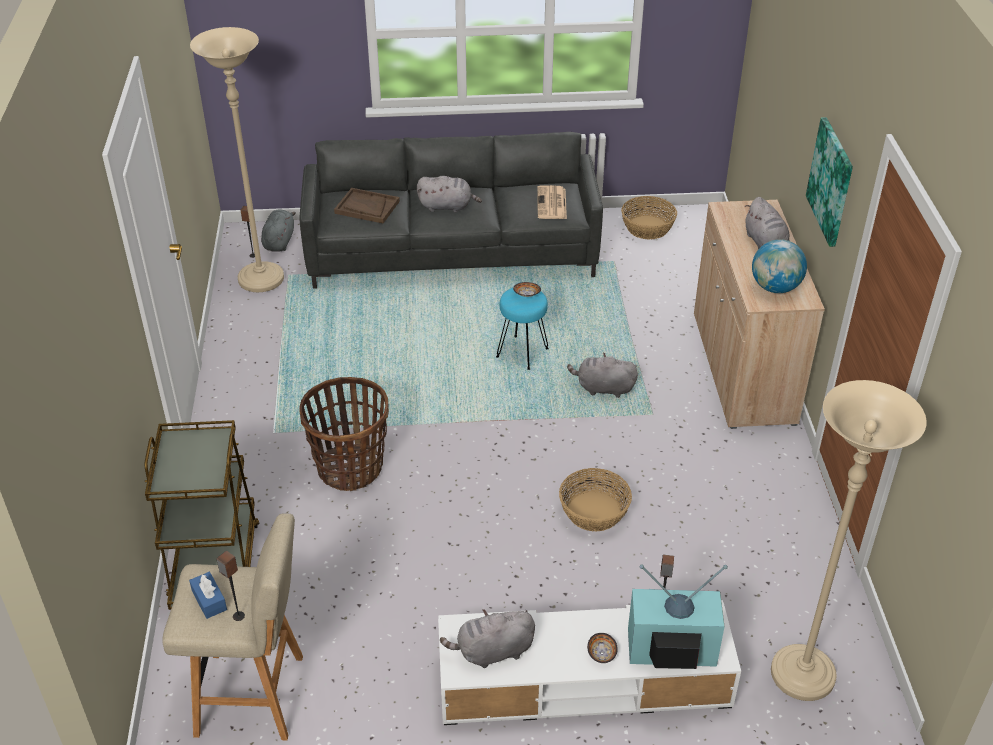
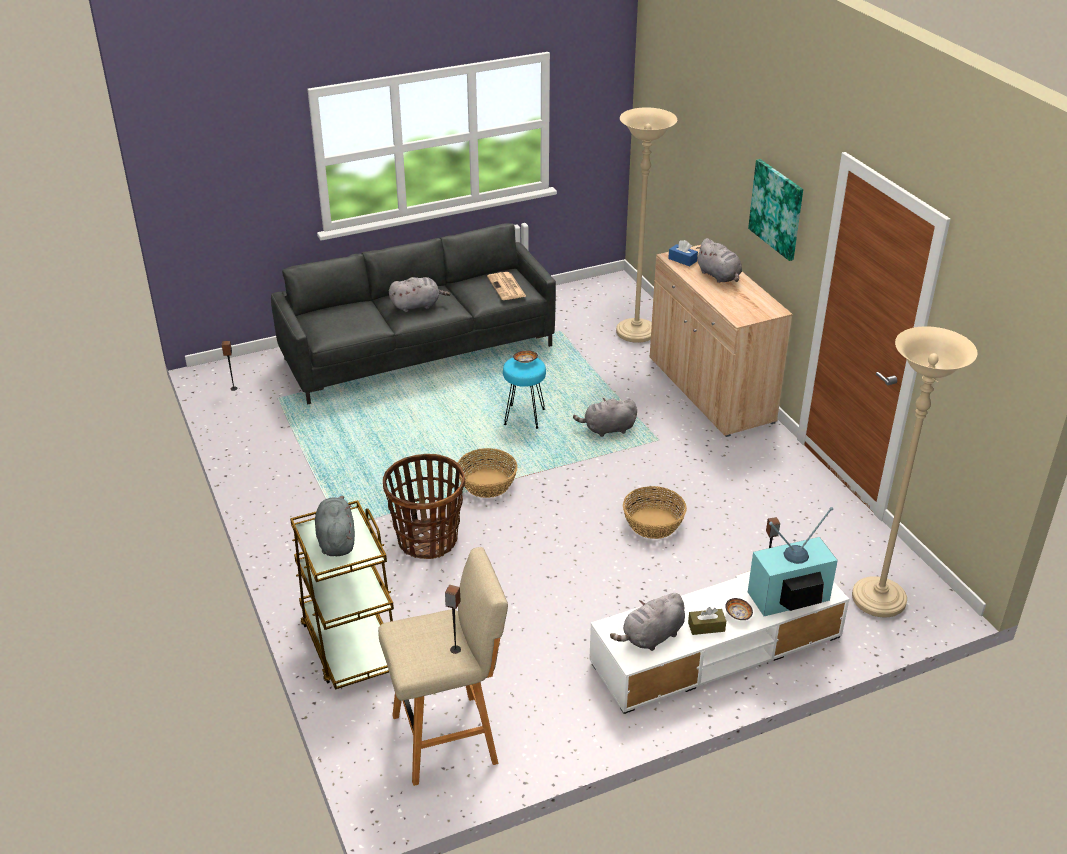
camera: 20 degrees left, 5 degrees down
blue tissue box [189,572,227,619] -> blue tissue box moved to [668,240,698,267]
beige floor lamp [190,27,284,292] -> beige floor lamp moved to [616,107,677,343]
grey plush toy [261,209,296,252] -> grey plush toy moved to [315,496,355,556]
brown tray [334,188,400,223] -> none
basket [621,196,677,239] -> basket moved to [458,448,518,498]
globe [752,239,807,293] -> none
none -> brown tissue box [688,607,726,635]

